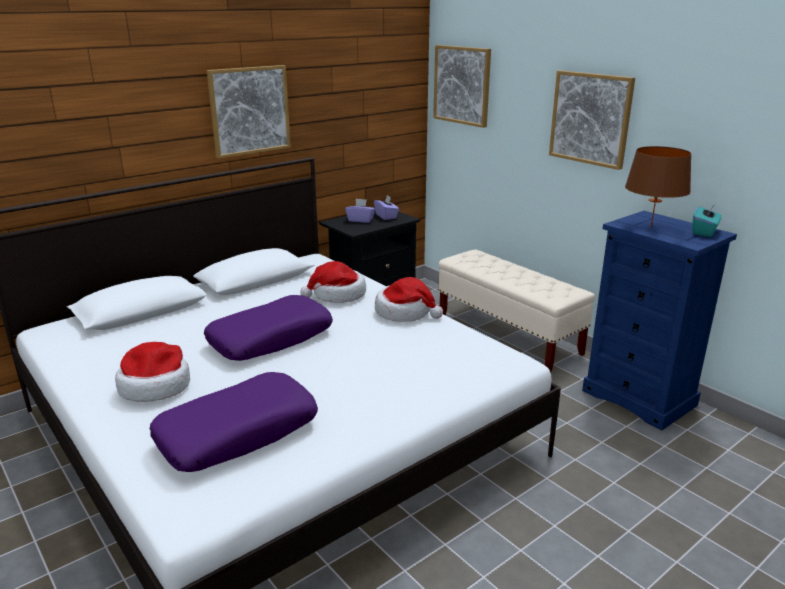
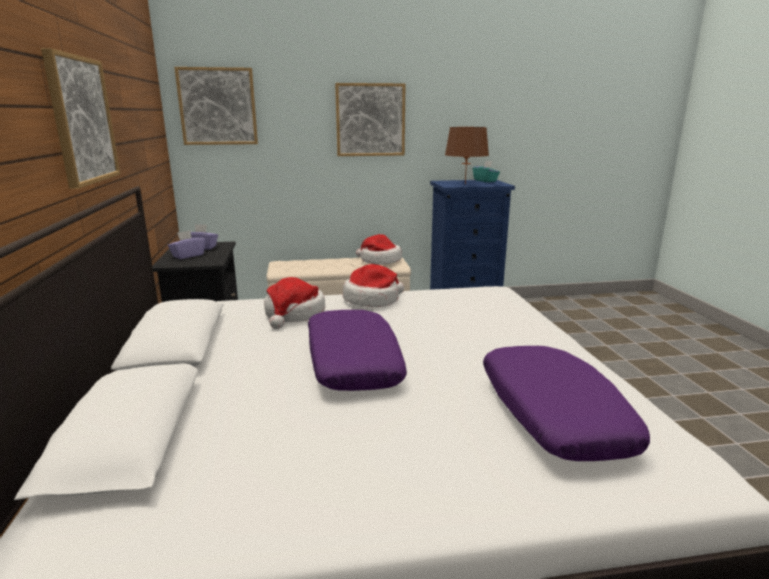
camera: 60 degrees left, 5 degrees down
hat [115,342,190,402] -> hat moved to [356,234,402,265]

